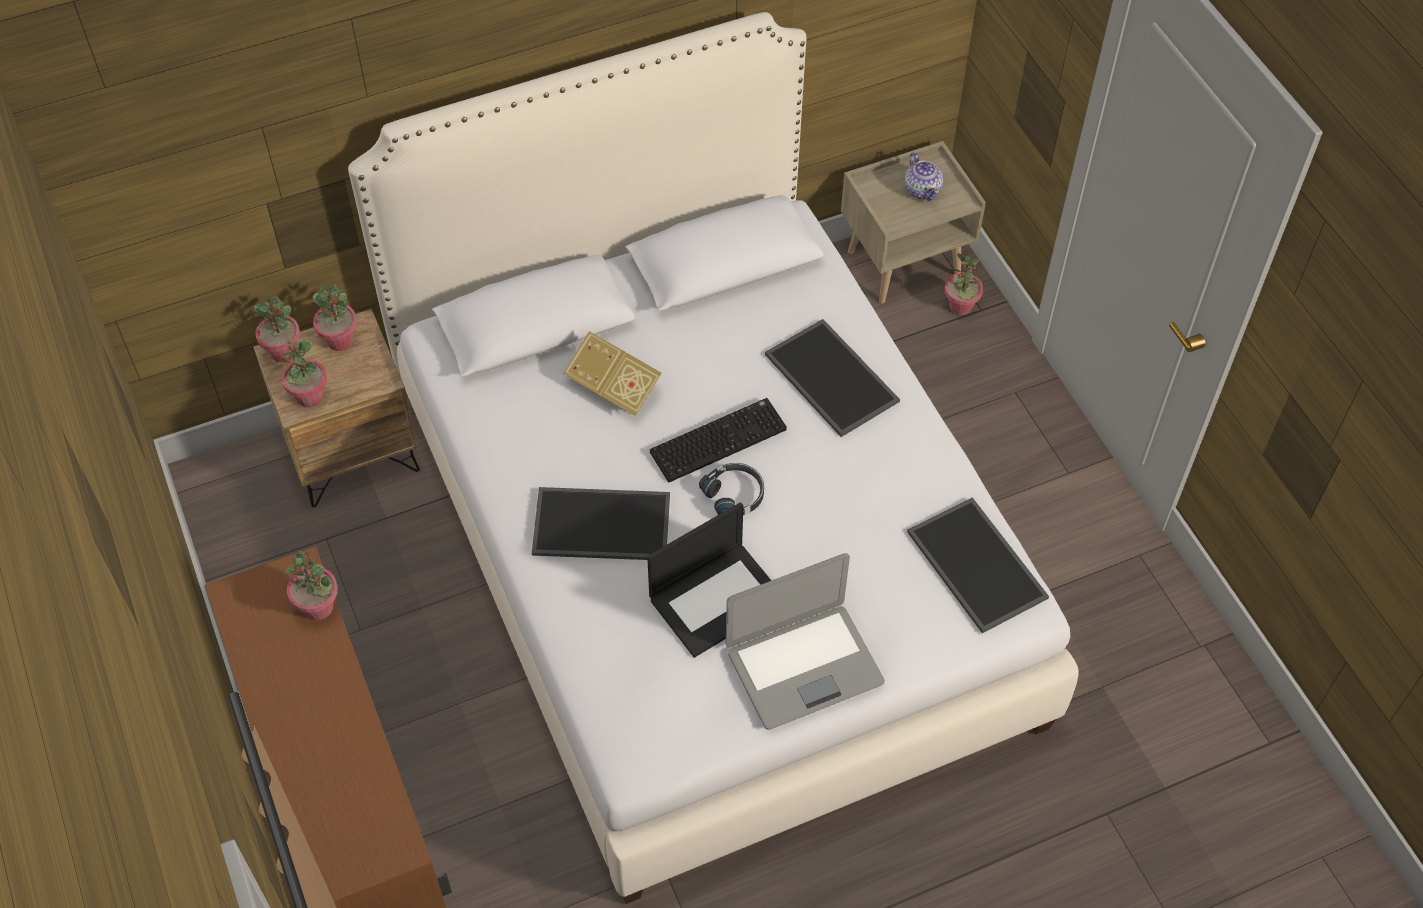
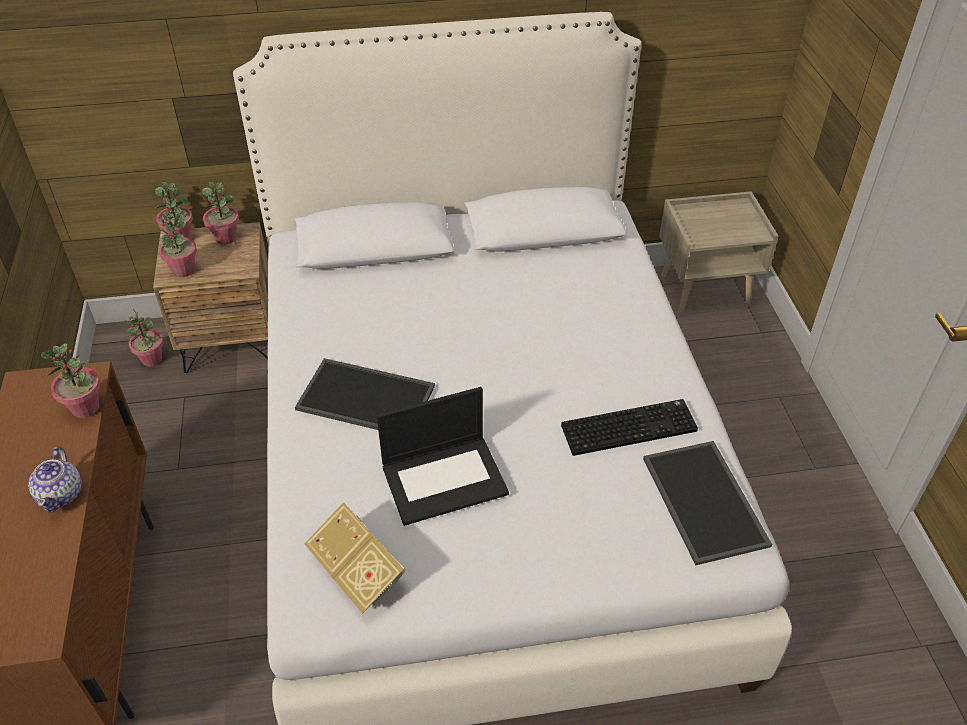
camera: 15 degrees right, 10 degrees down
book [563,331,662,416] -> book moved to [304,502,407,614]
keyboard [650,398,787,482] -> keyboard moved to [561,399,698,456]
black headphones [699,463,764,515] -> none
laptop [726,553,885,730] -> none
tray [765,319,900,437] -> none
teapot [905,152,943,201] -> teapot moved to [28,447,82,513]
potted plant [945,253,983,315] -> potted plant moved to [125,309,164,367]

